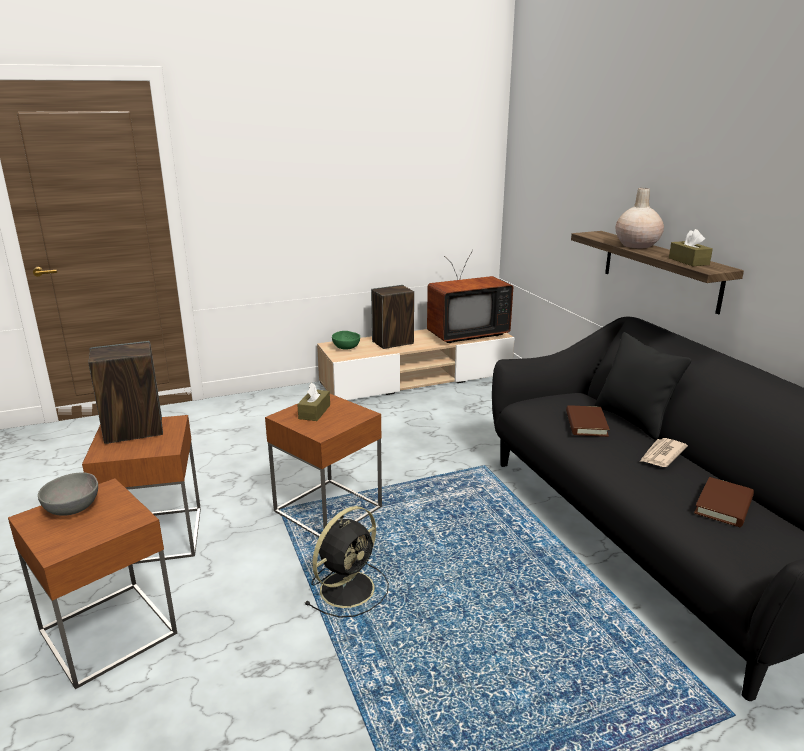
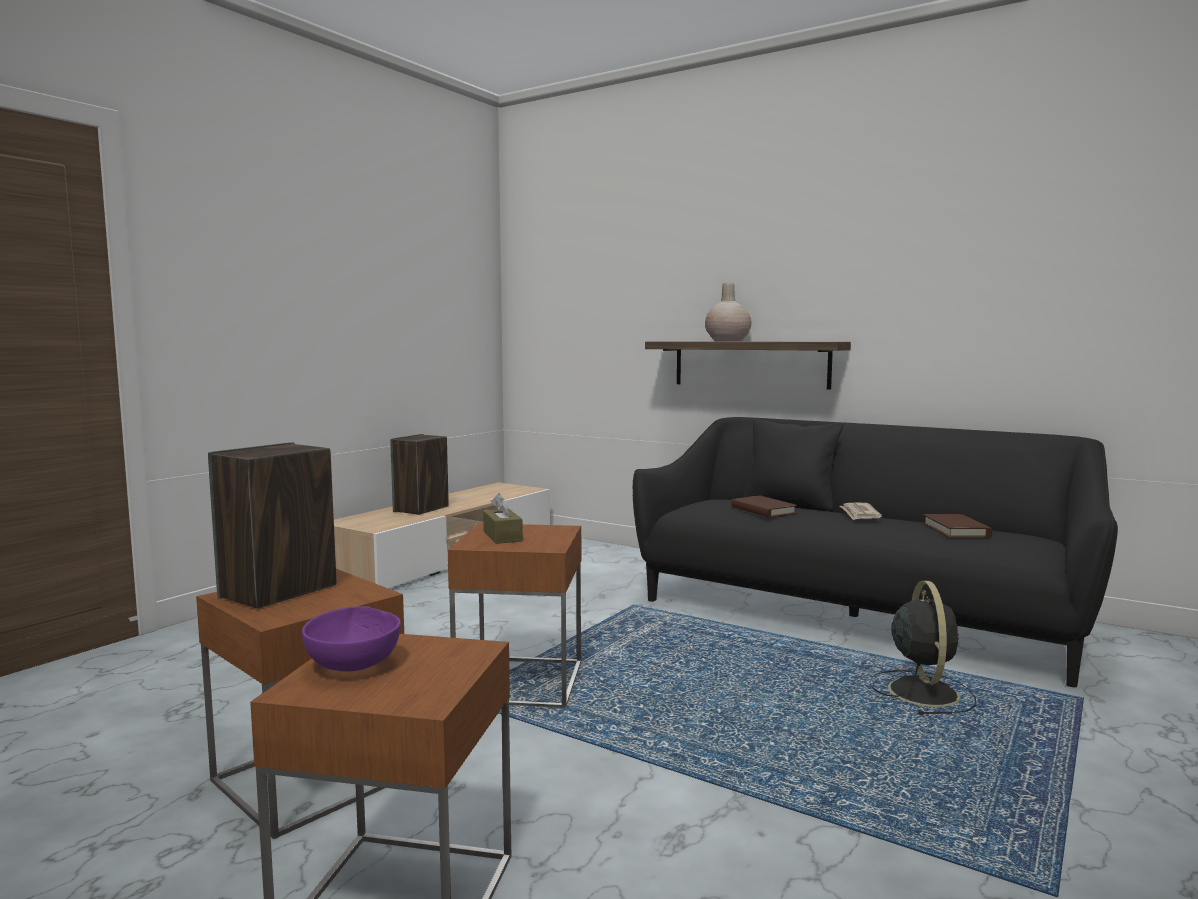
camera: 35 degrees left, 15 degrees down
grey bowl [38,472,98,516] -> purple bowl [302,606,401,671]
black fan [304,506,389,618] -> black fan moved to [870,581,976,715]
green bowl [332,331,360,350] -> none
television [427,250,513,343] -> none
brown tissue box [669,229,713,266] -> none

